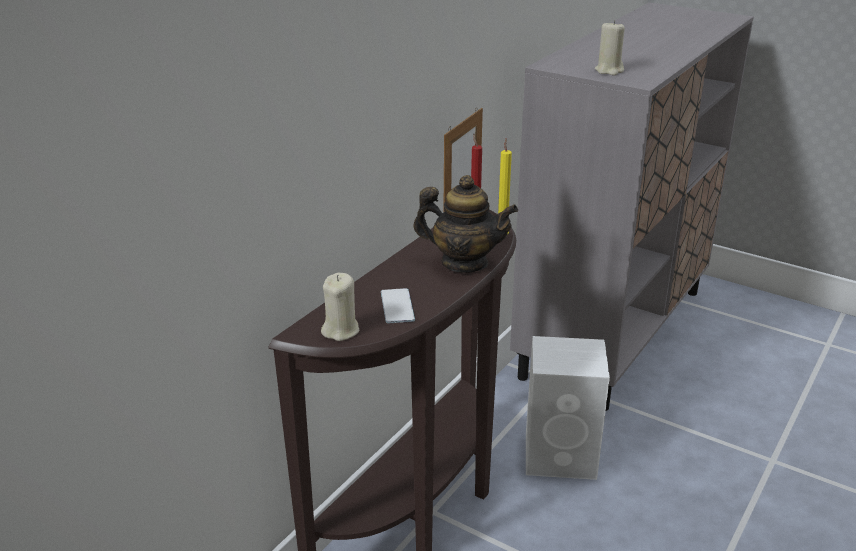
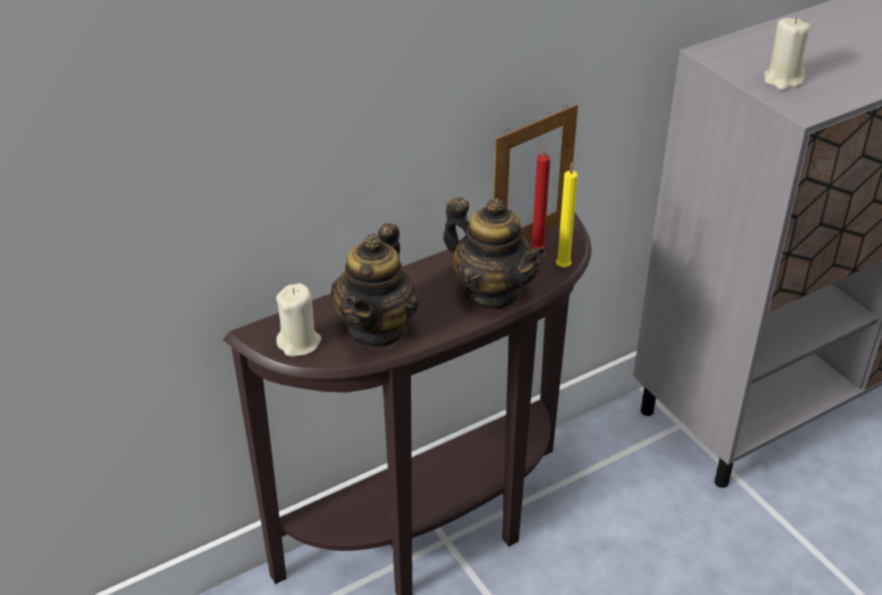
camera: 25 degrees right, 10 degrees up
phone [381,288,415,323] -> teapot [331,223,419,350]
white speaker [526,336,610,480] -> none

